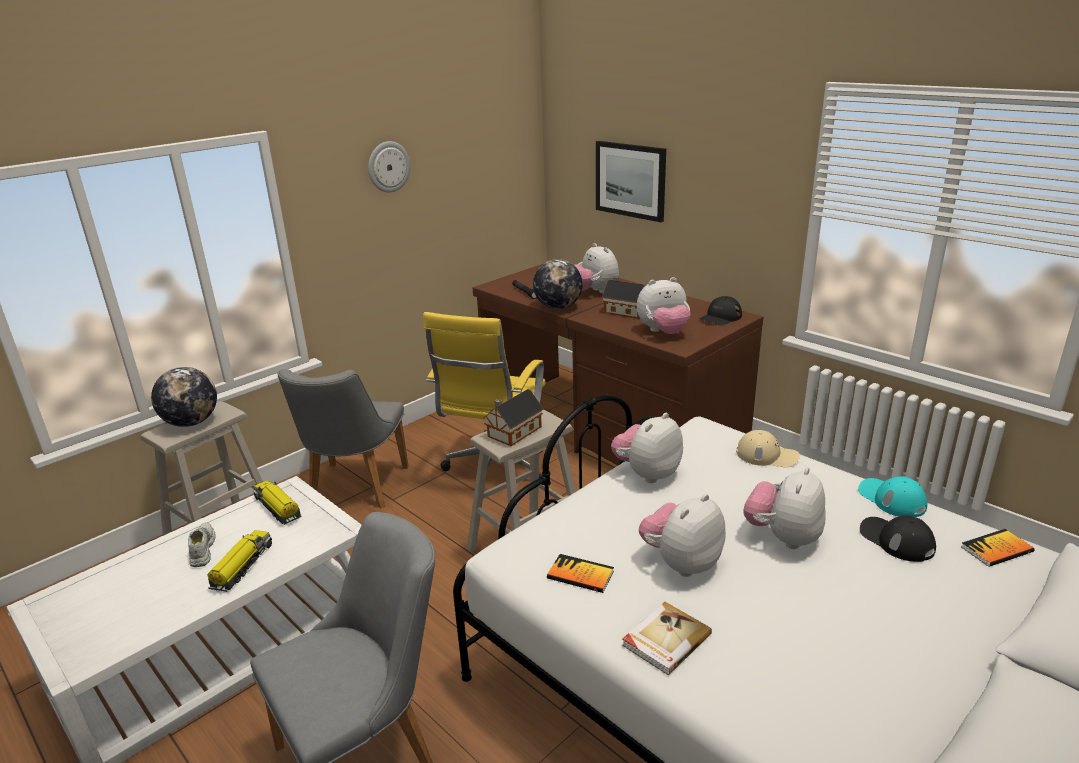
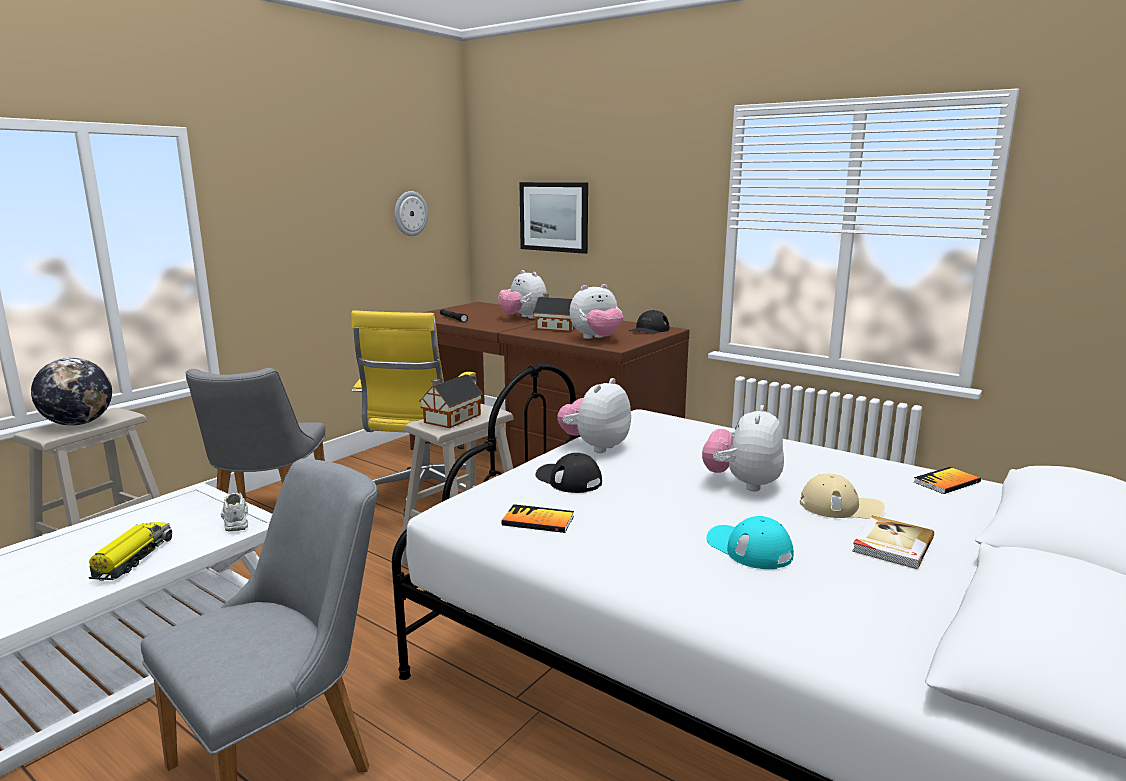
camera: 10 degrees left, 10 degrees down
white shoe [188,522,216,567] -> white shoe moved to [221,493,248,531]
toy truck [253,480,302,525] -> none
wall clock [368,141,410,193] -> wall clock moved to [395,191,428,236]
globe [533,259,583,309] -> none
book [622,602,712,675] -> book moved to [852,515,934,569]
plush toy [639,494,726,577] -> none
beige cap [736,430,800,467] -> beige cap moved to [800,474,885,519]
turquoise cap [858,476,927,517] -> turquoise cap moved to [706,516,794,569]
black cap [860,515,936,562] -> black cap moved to [535,453,602,493]

